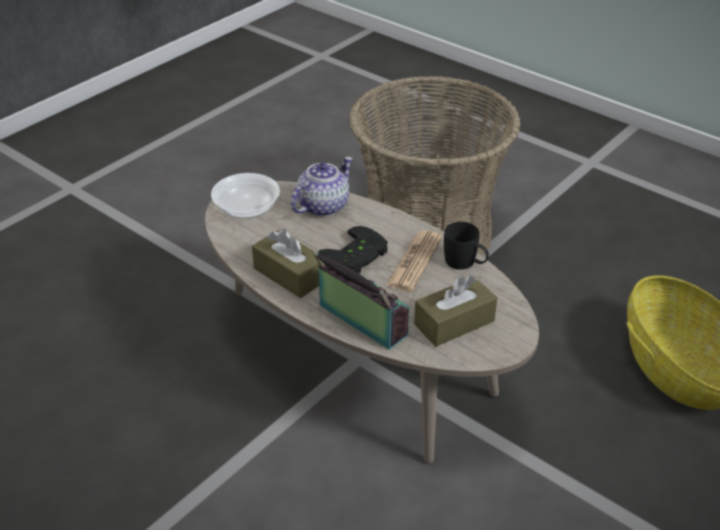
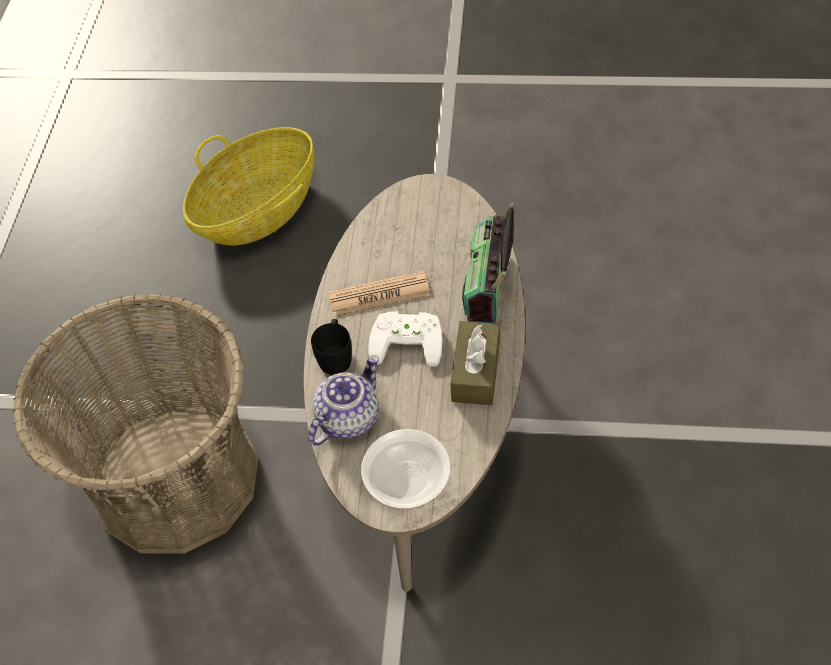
camera: 120 degrees left, 15 degrees up
teapot [291,157,353,216] -> teapot turned 120 degrees clockwise [308,355,379,446]
black game controller [318,226,388,273] -> white game controller [368,311,442,367]
brown tissue box [414,275,497,347] -> none
black mug [444,222,489,270] -> black mug moved to [311,319,352,375]

